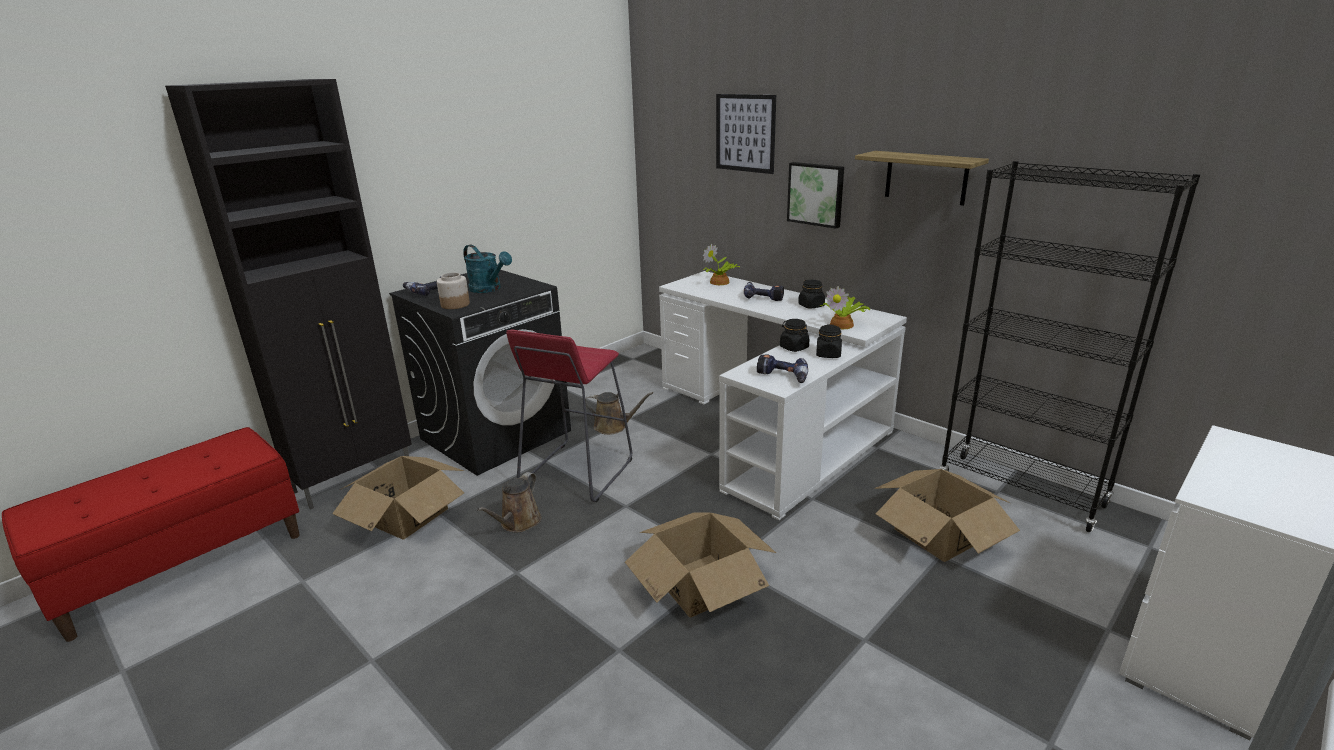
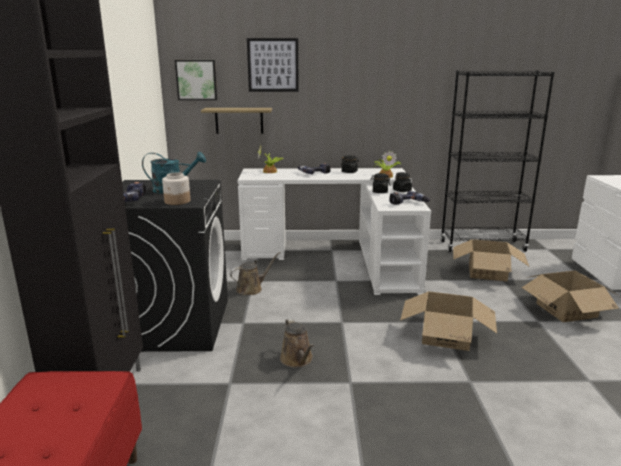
camera: 45 degrees left, 5 degrees down
cardboard box [332,456,464,539] -> cardboard box moved to [522,270,619,322]
red stool [506,329,632,502] -> none
picture [787,162,844,229] -> picture moved to [175,60,217,100]
shelf [855,151,989,206] -> shelf moved to [201,108,272,134]

